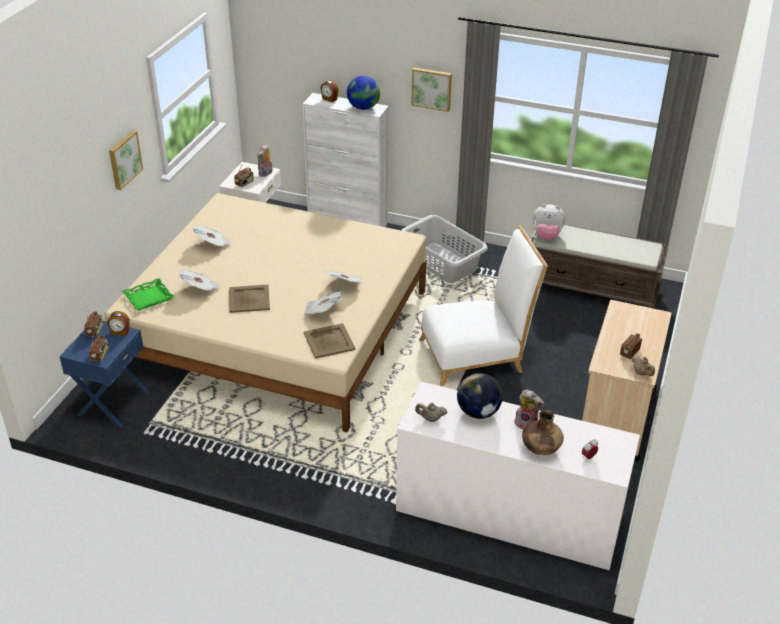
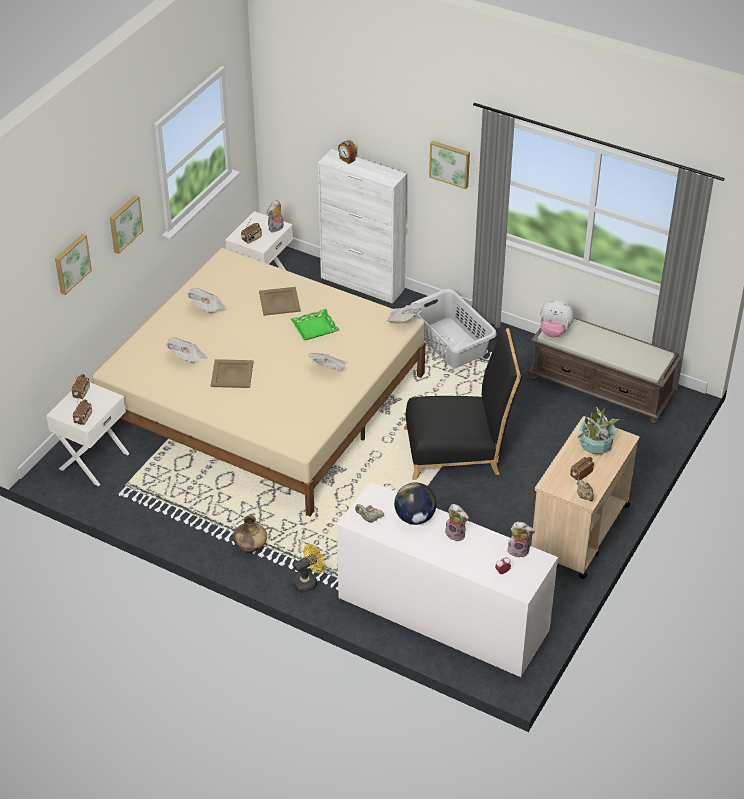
camera: 10 degrees right, 5 degrees up
blue nightstand [59,321,149,428] -> white nightstand [46,383,130,486]
alarm clock [107,311,130,336] -> none
green tray [122,278,174,310] -> green tray moved to [291,309,339,340]
newspaper [303,292,341,315] -> newspaper moved to [386,303,423,322]
beige tray [304,323,356,359] -> beige tray moved to [259,287,301,316]
globe [347,76,380,110] -> none
white chair [419,226,548,386] -> black chair [404,328,522,480]
brown vase [522,410,564,455] -> brown vase moved to [233,515,267,552]
none -> picture [55,234,92,295]
none -> yellow fan [293,544,325,592]
none -> plush toy [507,522,535,558]
none -> potted plant [578,407,619,454]

